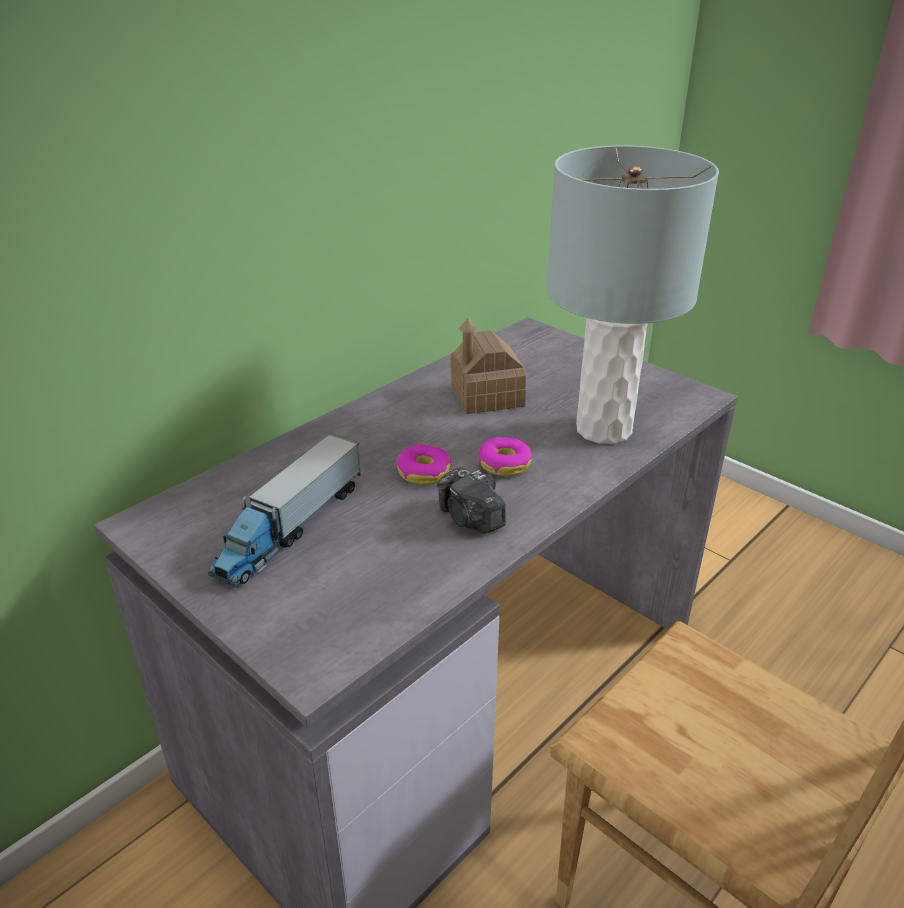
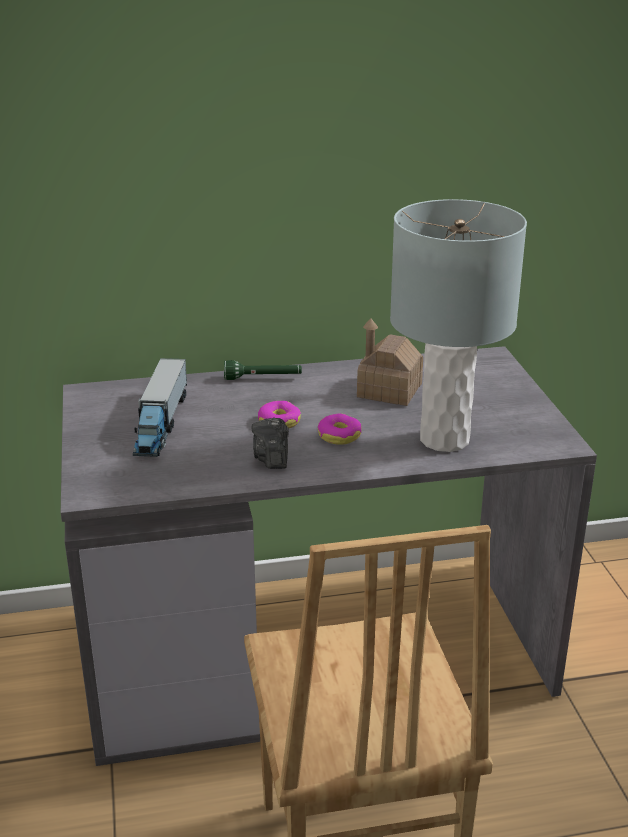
camera: 35 degrees right, 5 degrees down
toy truck [208,433,361,587] -> toy truck turned 60 degrees counterclockwise [133,358,187,457]
none -> green flashlight [224,360,302,380]

